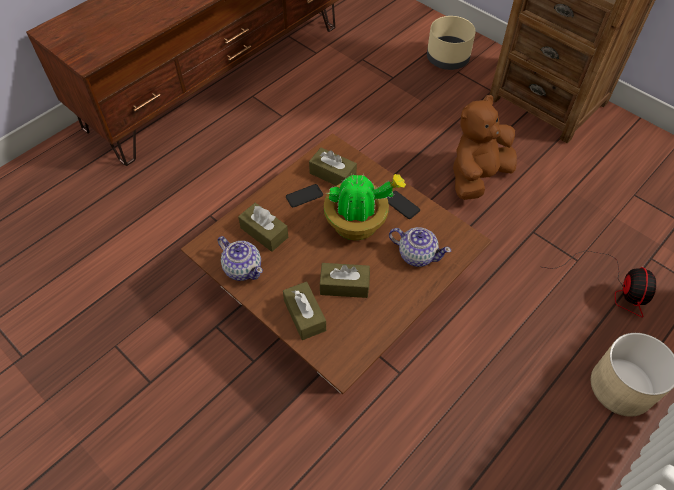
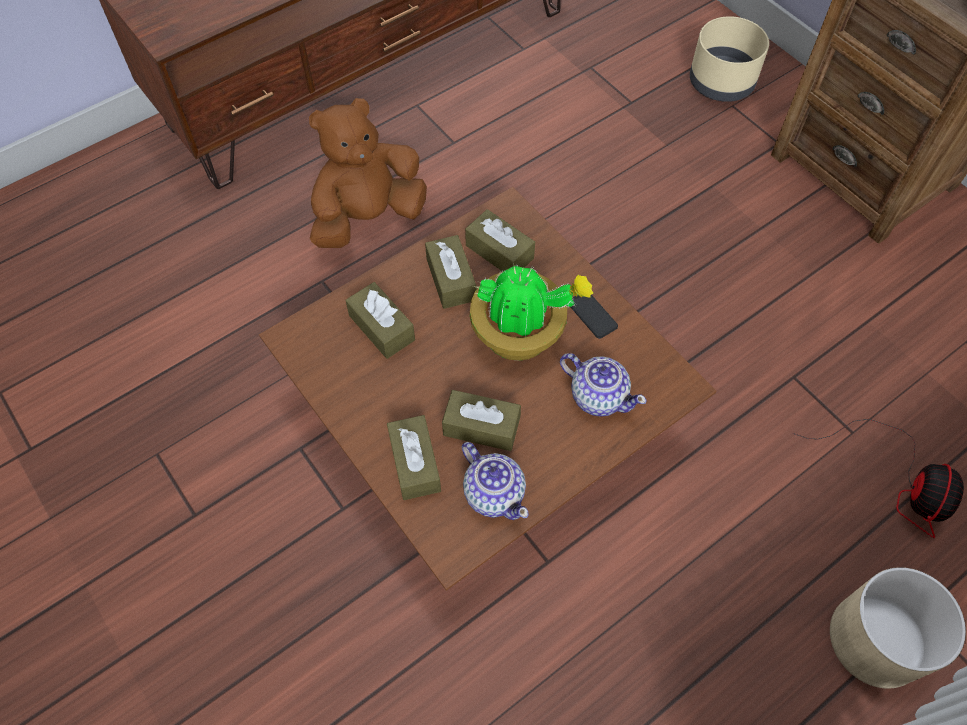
camera: 10 degrees right, 5 degrees up
teapot [218,236,263,281] -> teapot moved to [462,442,529,520]
phone [286,184,323,208] -> brown tissue box [425,235,476,309]
brown plush toy [453,95,517,200] -> brown plush toy moved to [309,98,427,248]

